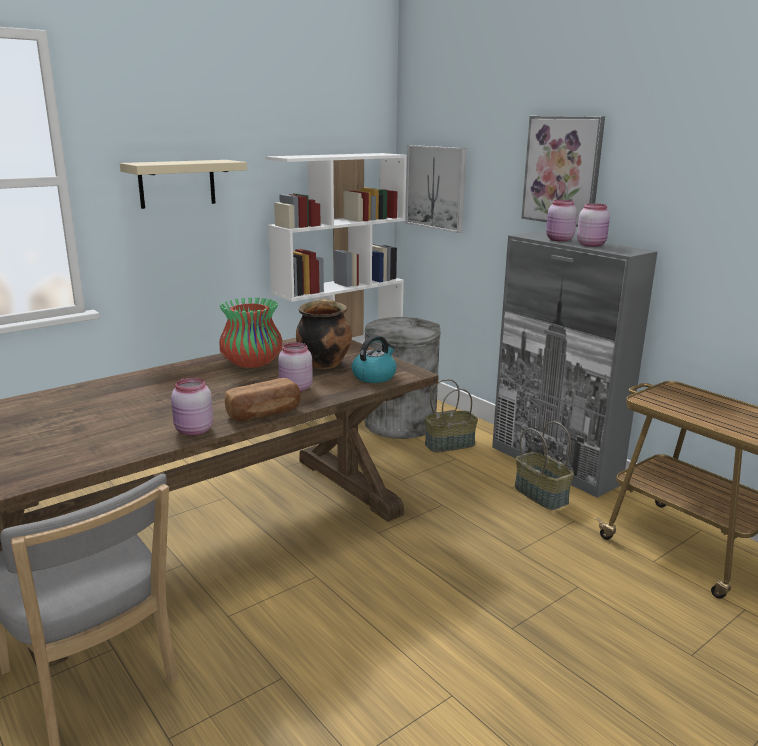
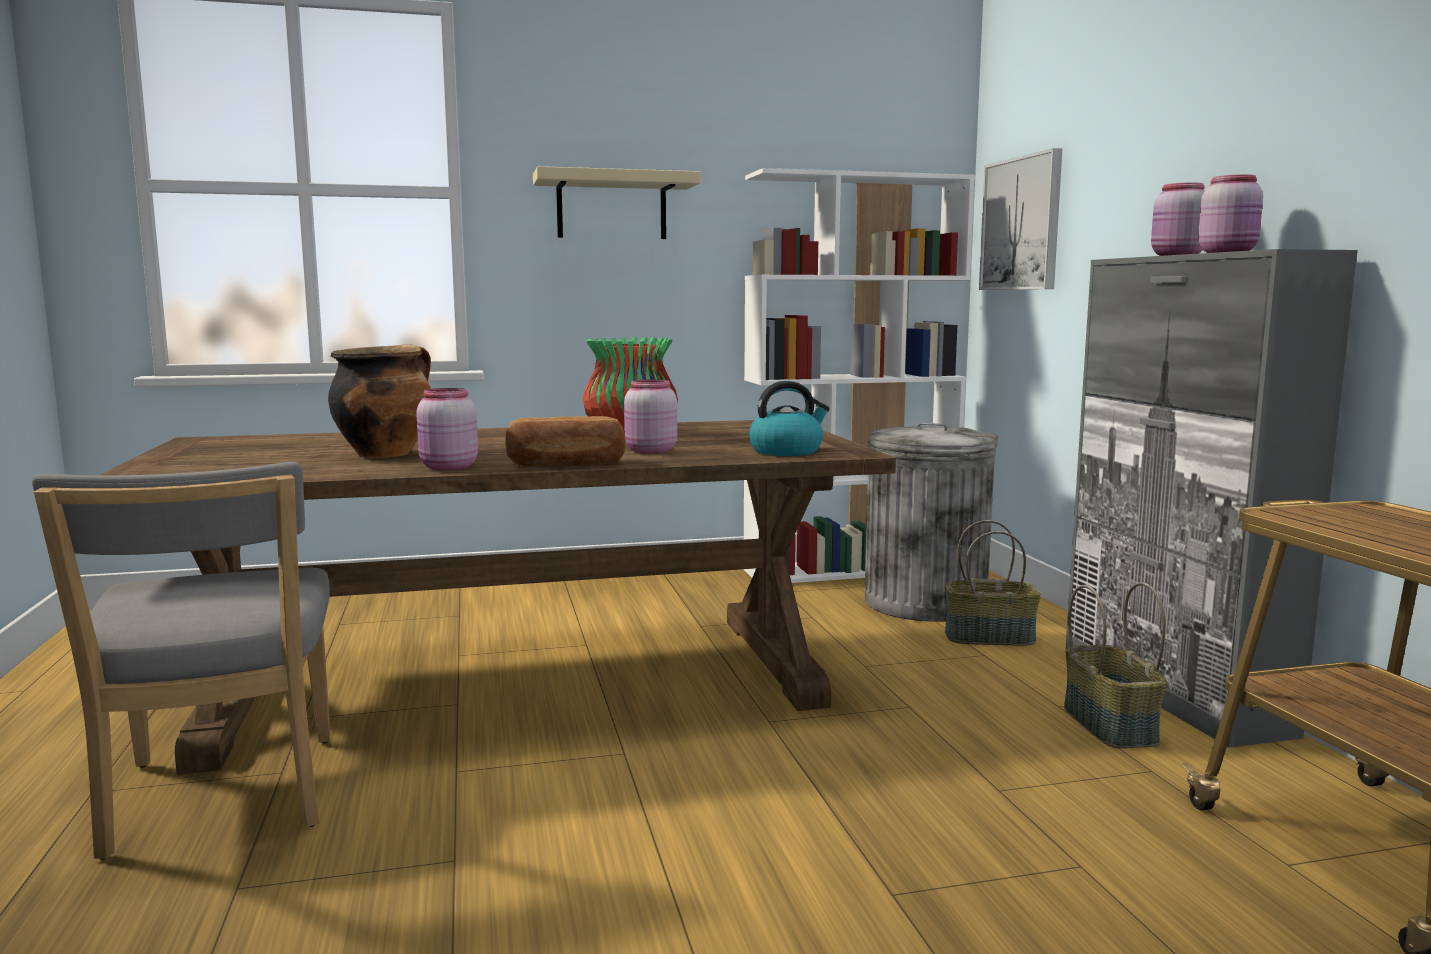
camera: 25 degrees right, 10 degrees down
cooking pot [296,299,352,369] -> cooking pot moved to [328,344,431,458]
picture [521,116,605,227] -> none

